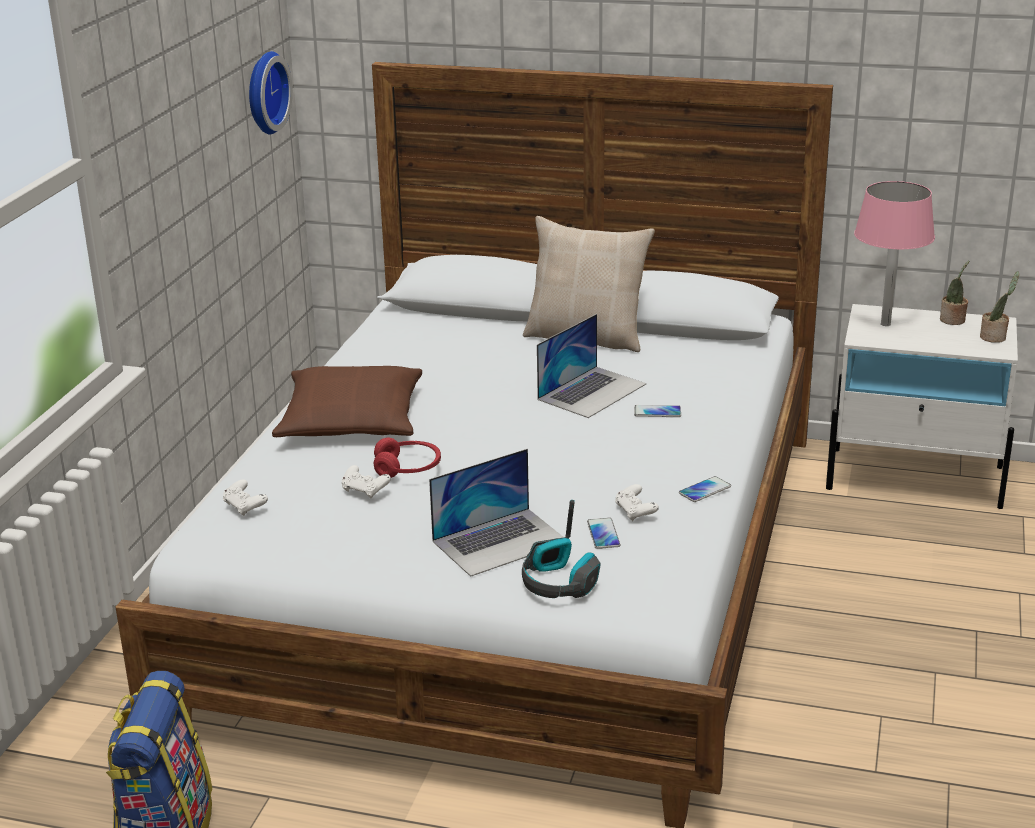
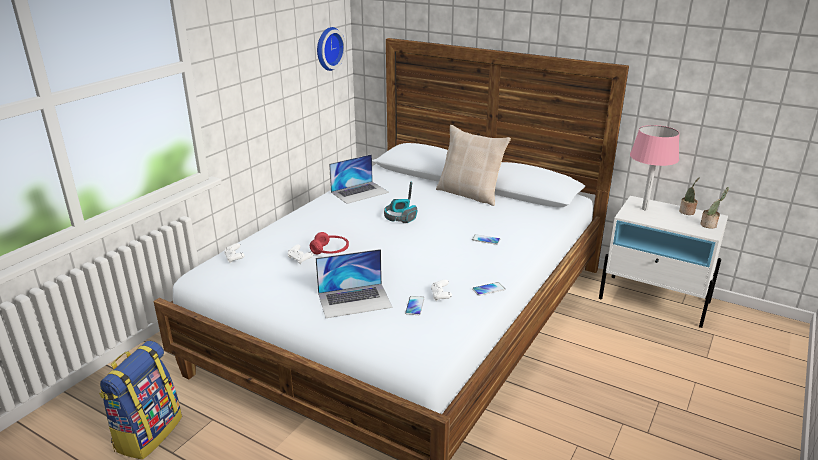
camera: 15 degrees right, 0 degrees up
brown pillow [272,366,422,437] -> none
headphones [522,500,601,598] -> headphones moved to [384,182,418,223]
laptop [537,314,646,418] -> laptop moved to [329,154,389,204]

